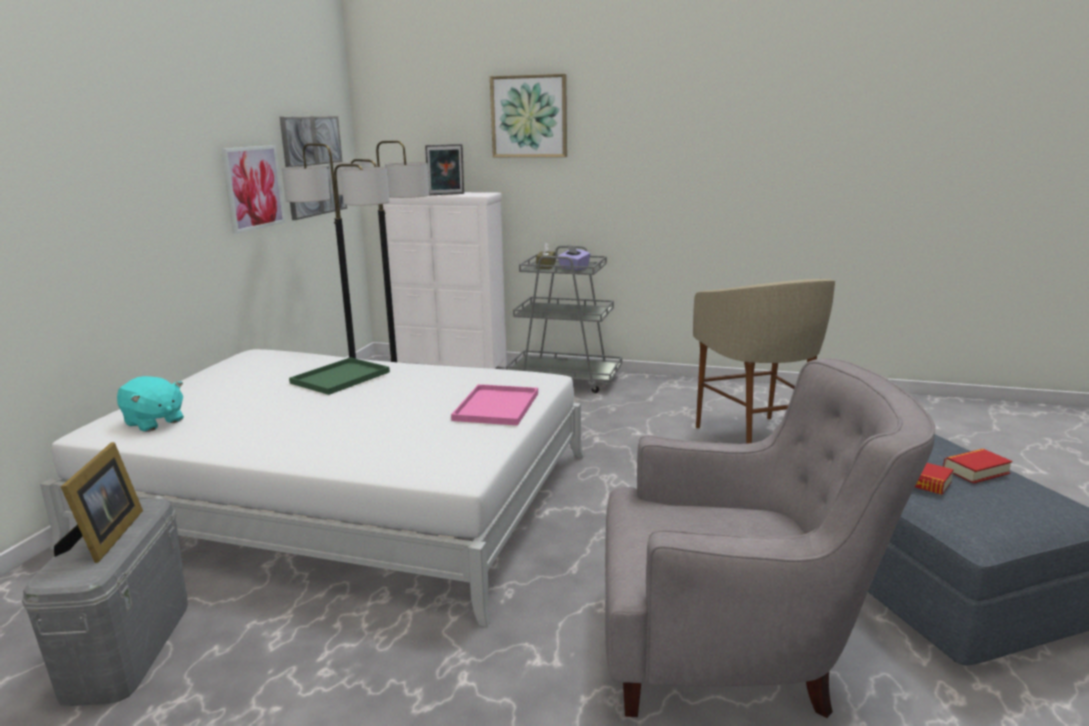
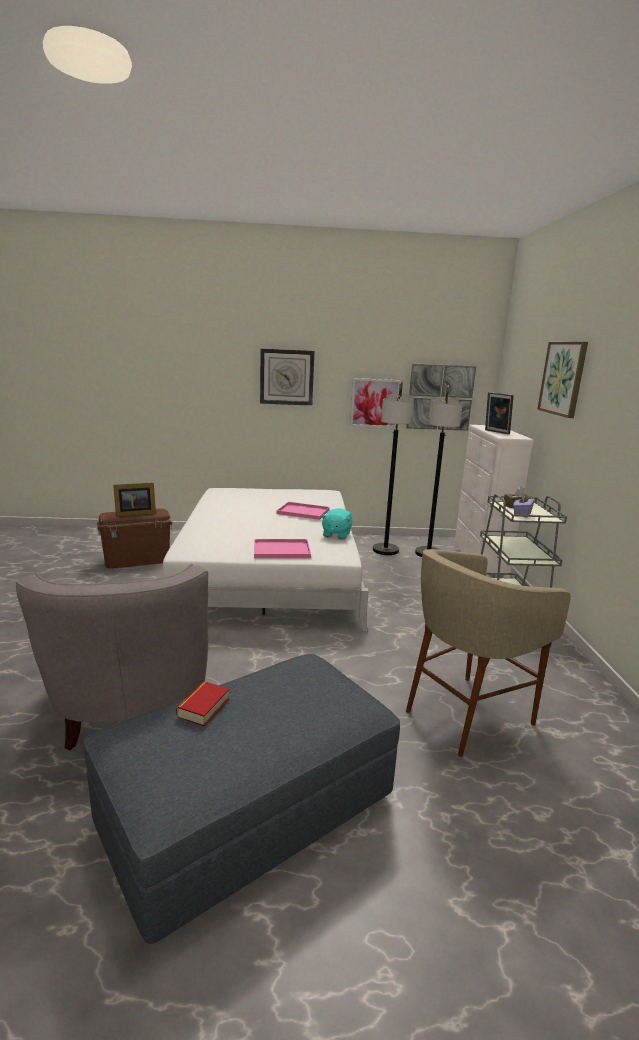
camera: 70 degrees right, 0 degrees up
grey storage box [22,499,188,706] -> brown storage box [97,509,172,569]
turquoise plush toy [117,376,184,432] -> turquoise plush toy moved to [321,508,353,540]
green tray [289,357,390,395] -> pink tray [276,502,330,520]
book [943,449,1012,484] -> none
none -> wall clock [260,349,314,406]

